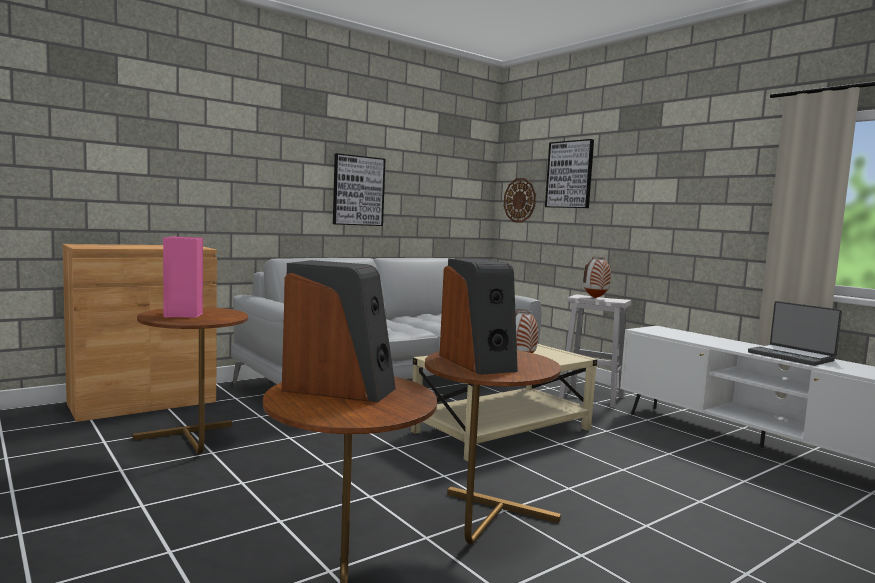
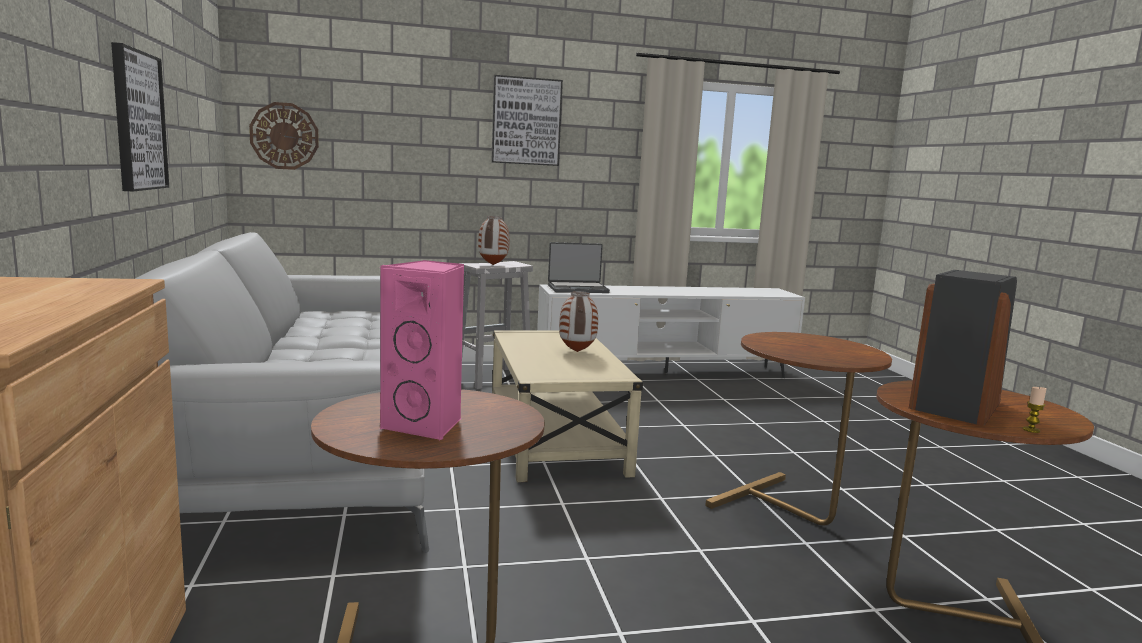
camera: 65 degrees left, 5 degrees up
speaker [439,258,518,375] -> none
picture [545,139,594,208] -> picture moved to [491,75,563,166]
laptop [748,301,842,366] -> laptop moved to [548,242,610,293]
none -> candle [1022,386,1047,433]

